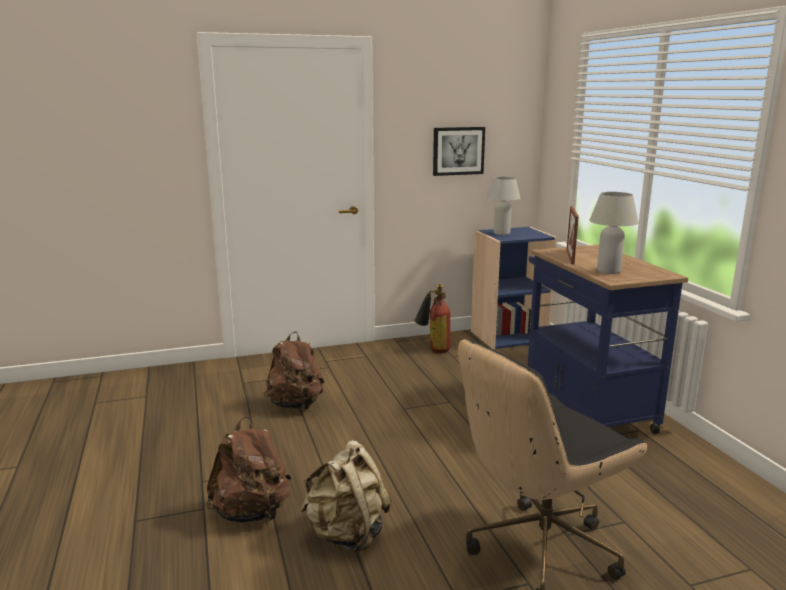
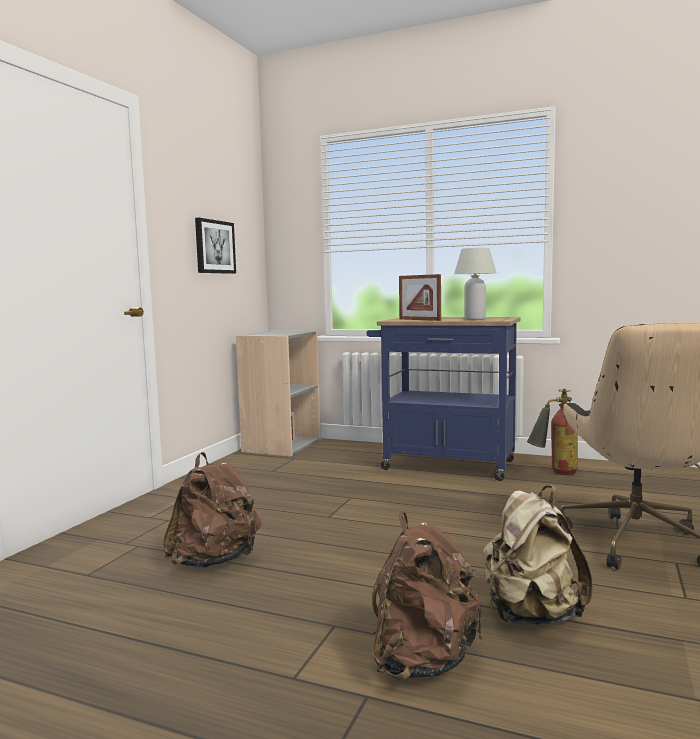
camera: 50 degrees left, 10 degrees down
fire extinguisher [414,284,450,353] -> fire extinguisher moved to [527,388,578,475]
blue bookcase [471,227,557,349] -> grey bookcase [236,331,321,457]
white table lamp [487,177,521,235] -> none

